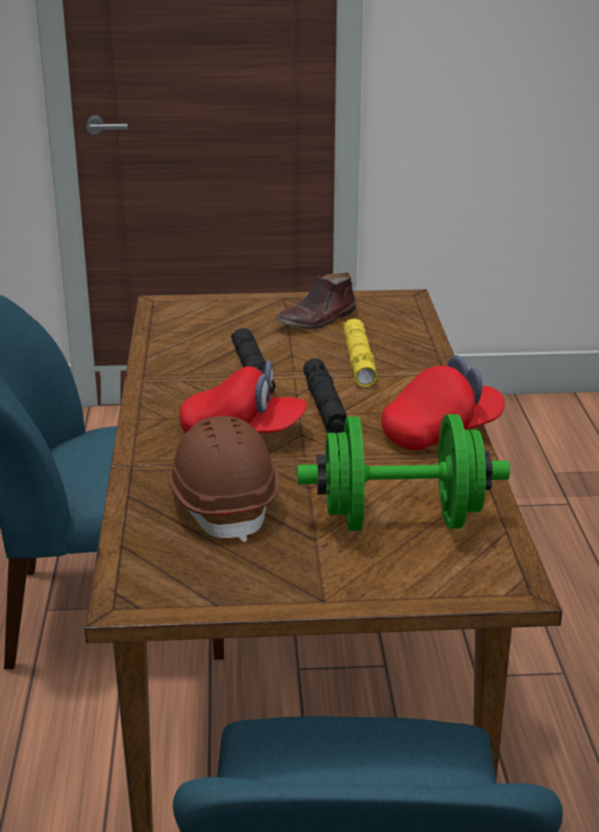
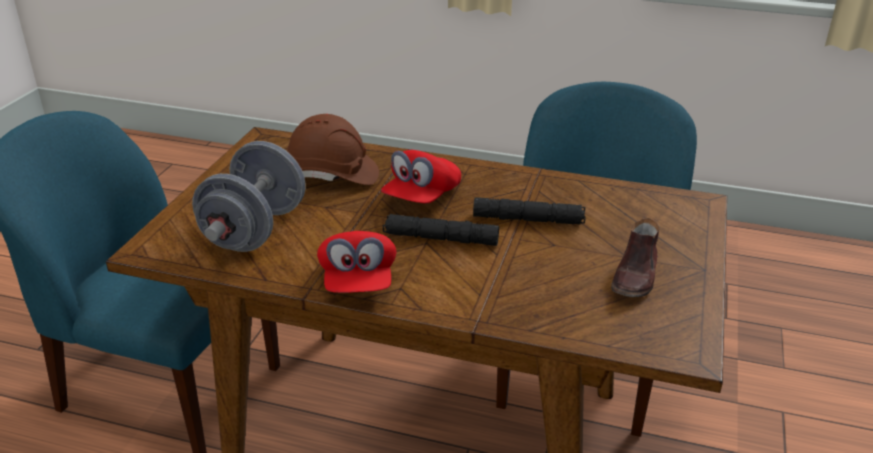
camera: 110 degrees right, 5 degrees up
brown shoe [275,272,356,329] -> brown shoe turned 135 degrees counterclockwise [611,218,660,297]
green dumbbell [297,414,510,531] -> grey dumbbell [192,141,305,252]
yellow flashlight [343,319,377,387] -> none

